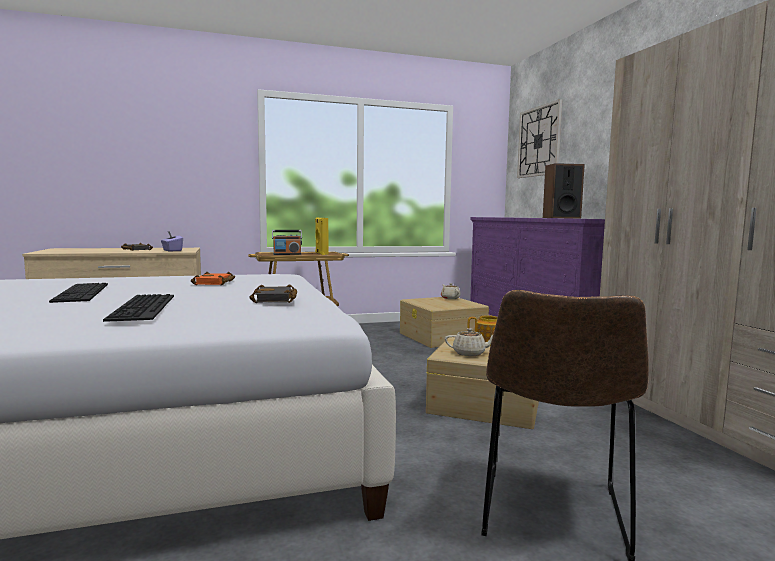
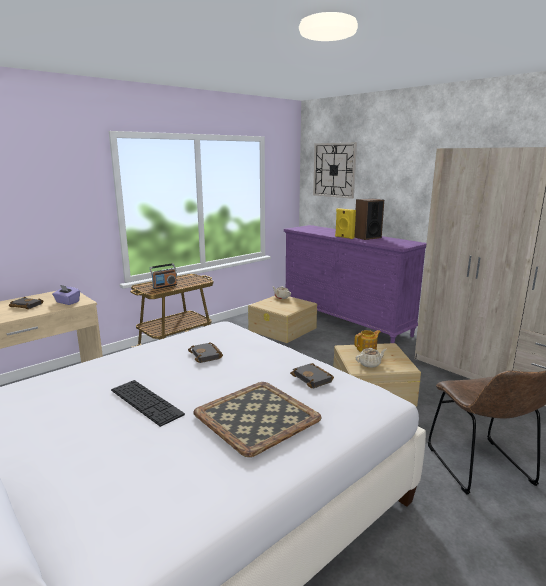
camera: 25 degrees left, 10 degrees up
keyboard [103,294,174,322] -> tray [193,382,322,457]
orange book [191,272,235,285] -> black book [188,342,223,363]
yellow speaker [315,217,328,255] -> yellow speaker moved to [335,208,356,239]

